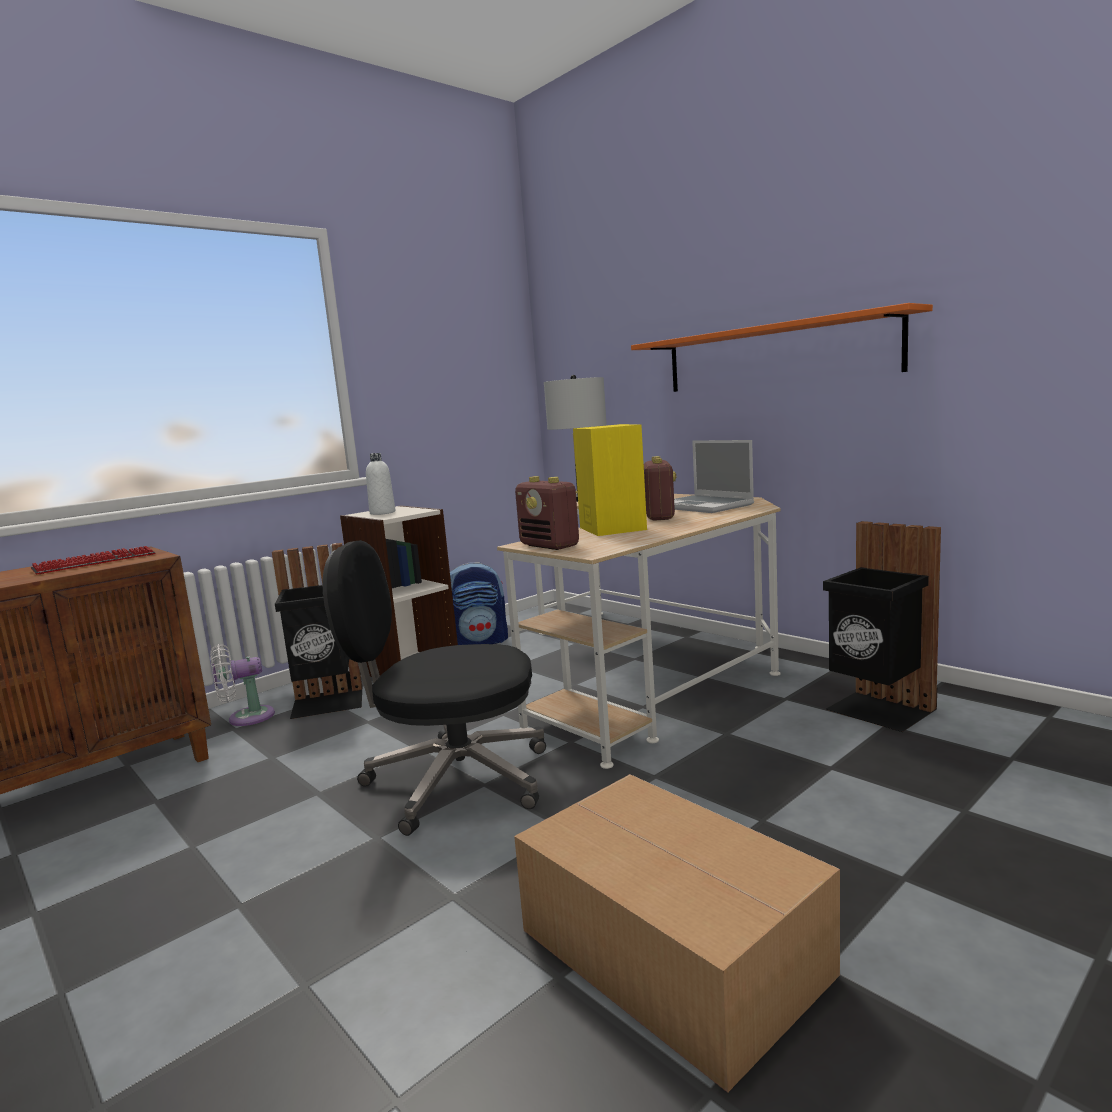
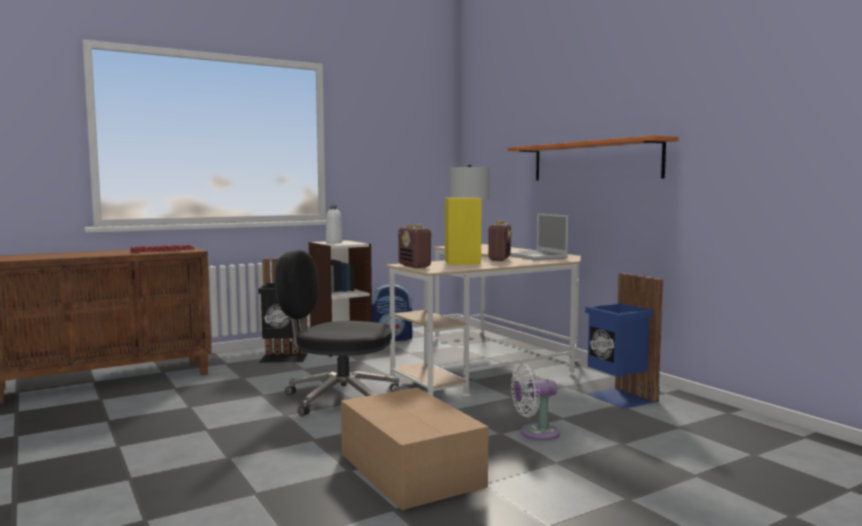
camera: 10 degrees right, 5 degrees down
white fan [210,644,275,726] -> white fan moved to [511,364,560,440]
black trash can [823,521,941,732] -> blue trash can [585,273,663,409]

